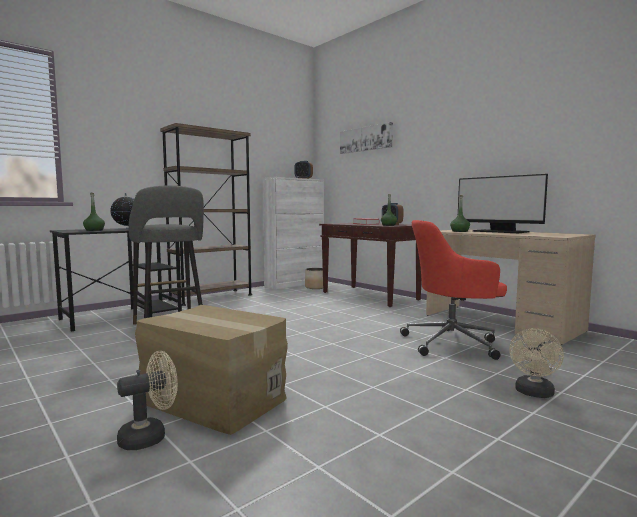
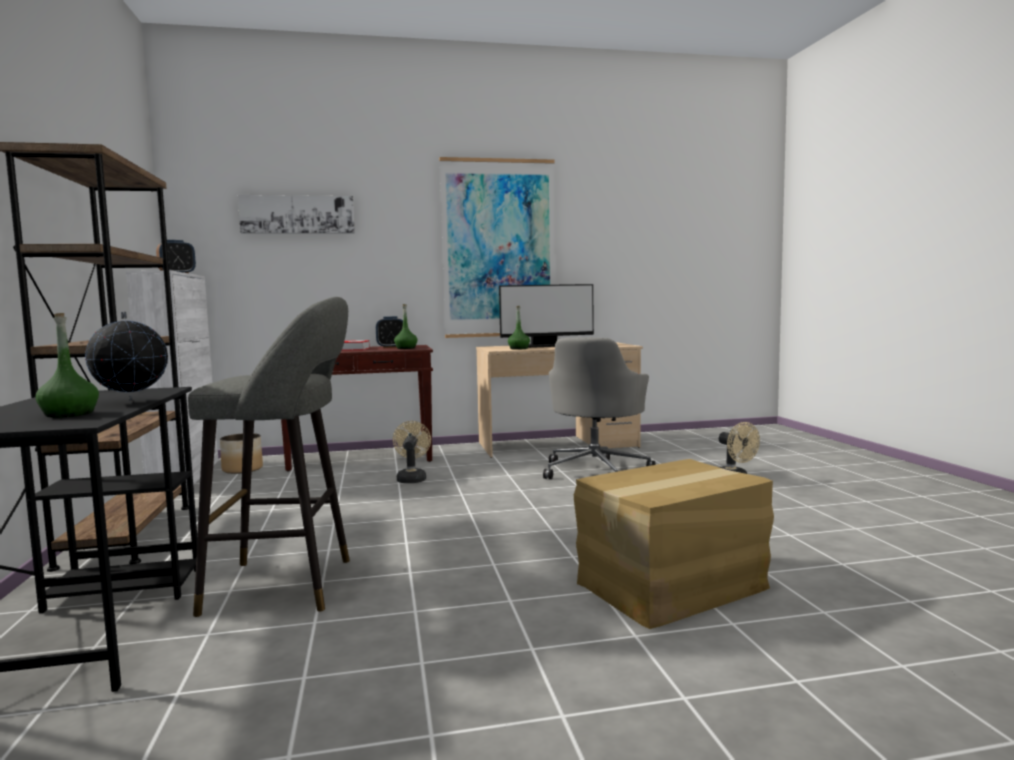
camera: 60 degrees left, 0 degrees up
beige fan [117,351,178,450] -> beige fan moved to [393,421,431,483]
red office chair [400,220,507,360] -> grey office chair [543,337,655,479]
none -> picture [439,157,555,338]

